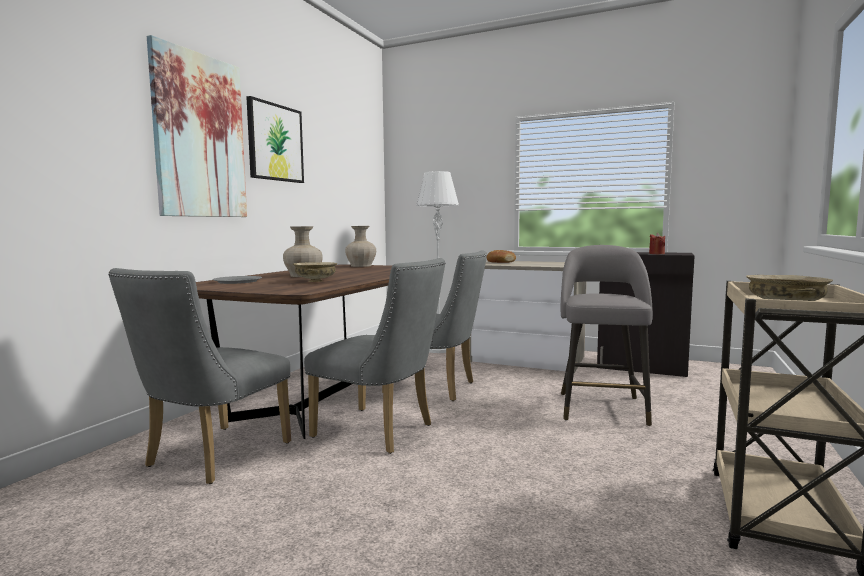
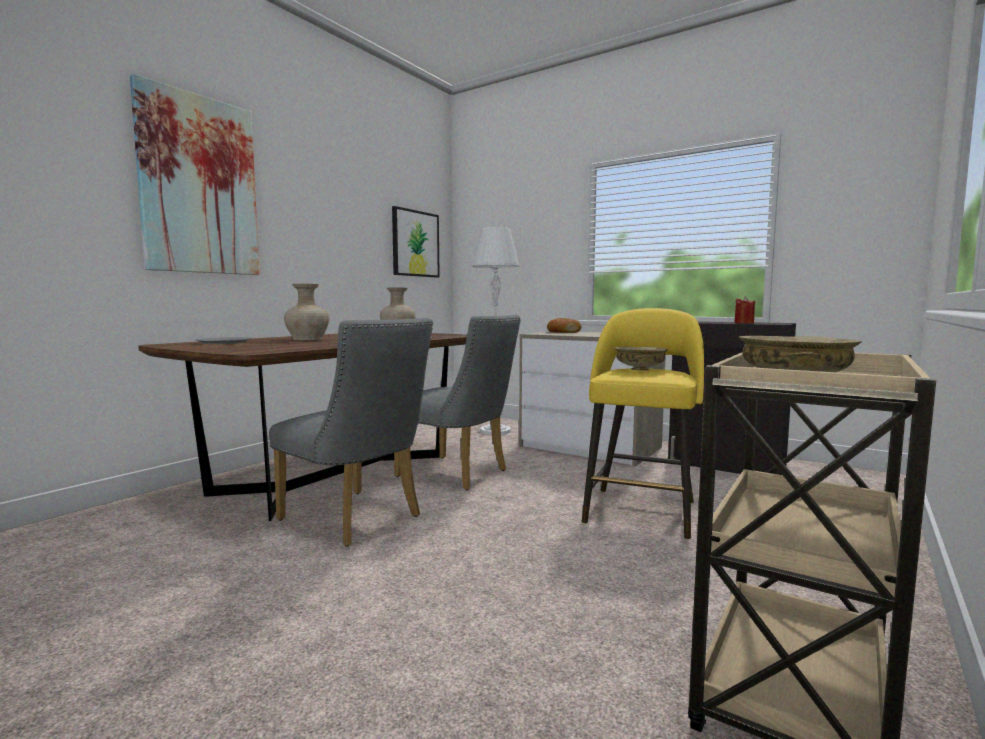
camera: 10 degrees right, 0 degrees up
grey chair [108,268,291,484] -> none
picture [246,96,304,183] -> picture moved to [392,206,440,278]
beige bowl [293,262,338,282] -> beige bowl moved to [615,347,668,371]
grey stool [561,245,653,426] -> yellow stool [582,308,704,540]

